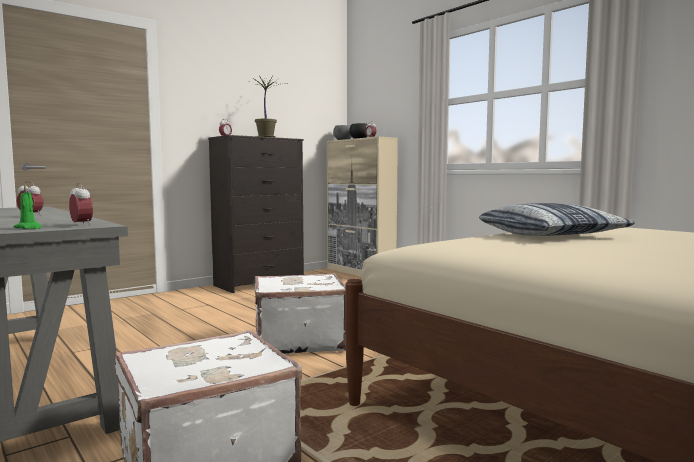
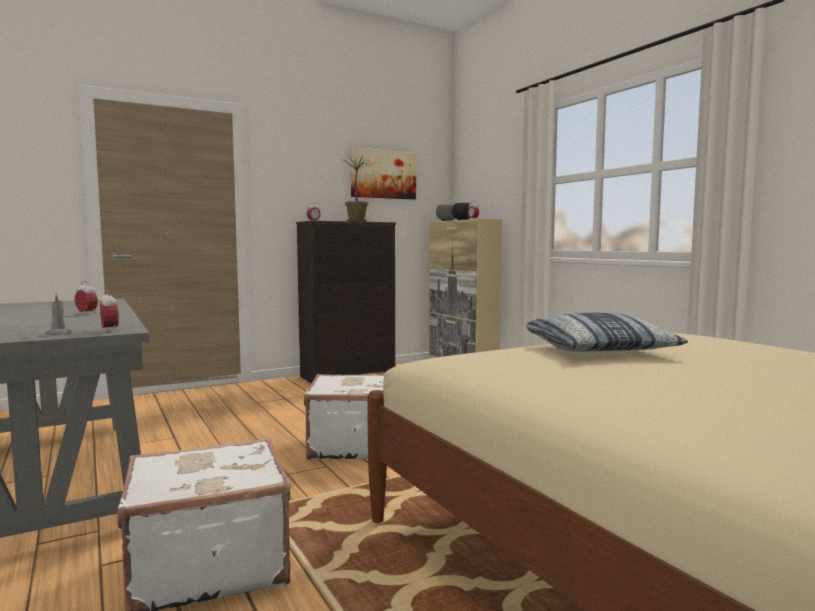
camera: 10 degrees right, 0 degrees up
green candle [13,184,42,229] -> grey candle [45,293,72,335]
none -> picture [350,147,416,200]

